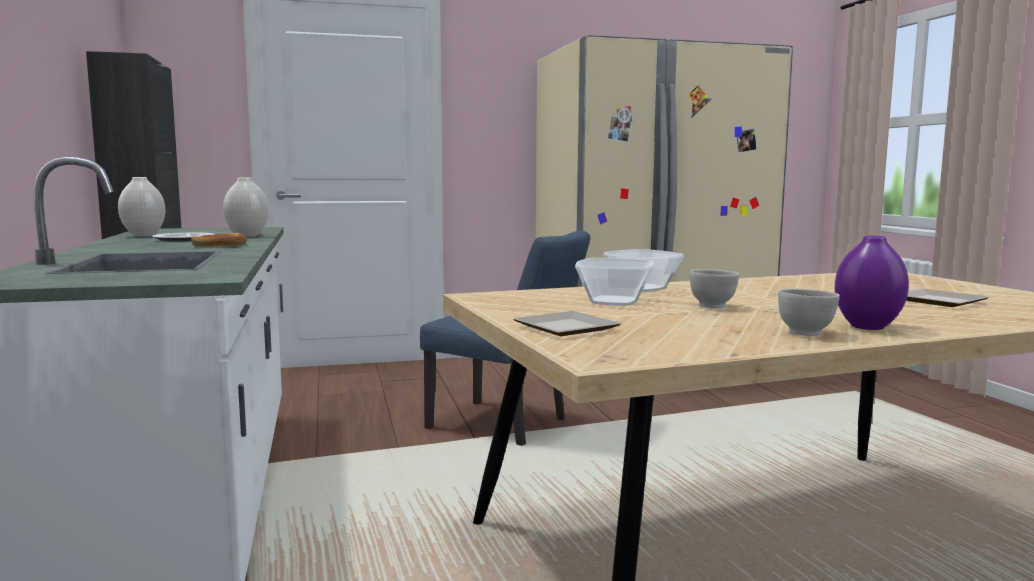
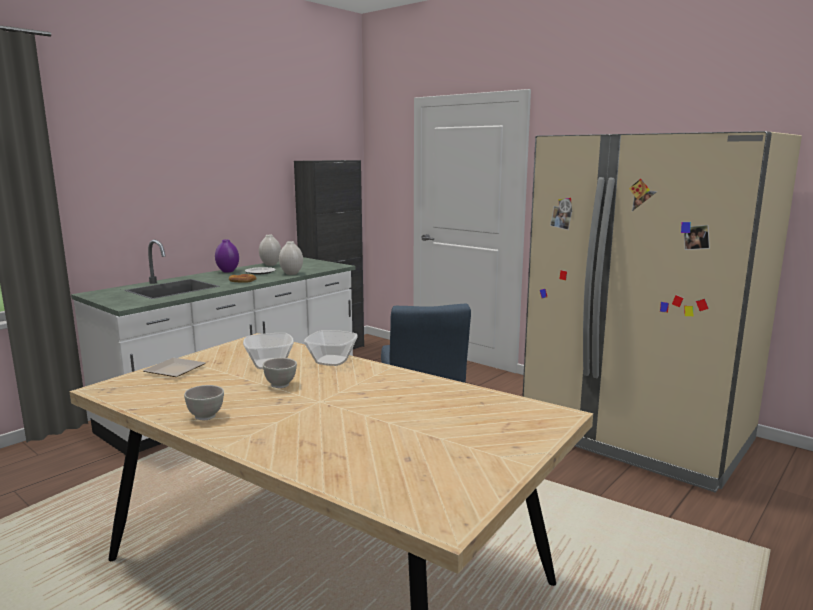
camera: 55 degrees right, 5 degrees up
purple vase [834,236,909,330] -> purple vase moved to [215,239,239,273]
plate [906,289,989,307] -> none

